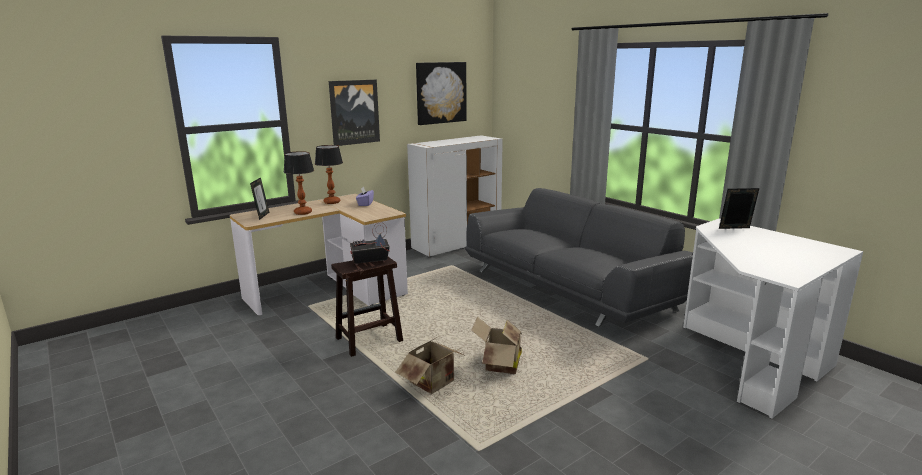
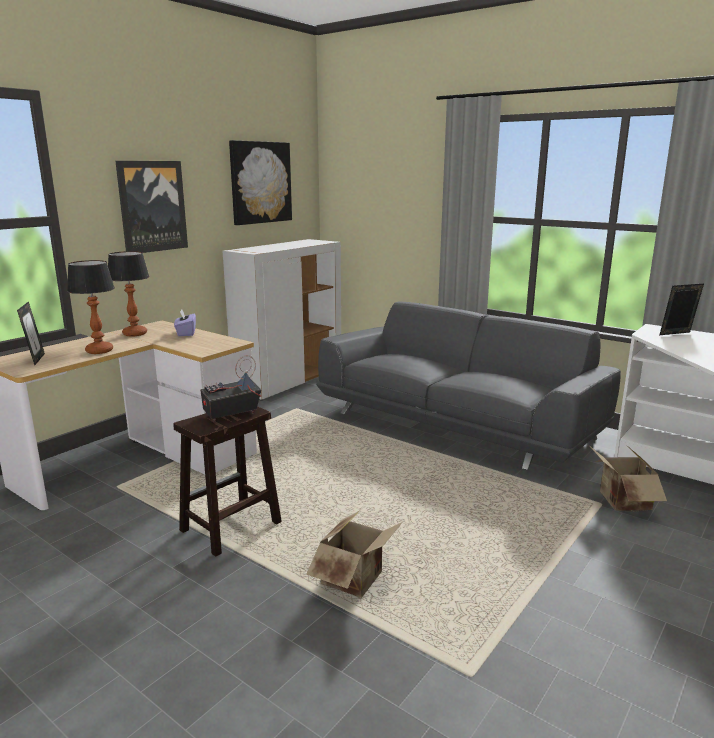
camera: 15 degrees left, 0 degrees up
cardboard box [471,317,522,374] -> cardboard box moved to [591,447,667,512]

